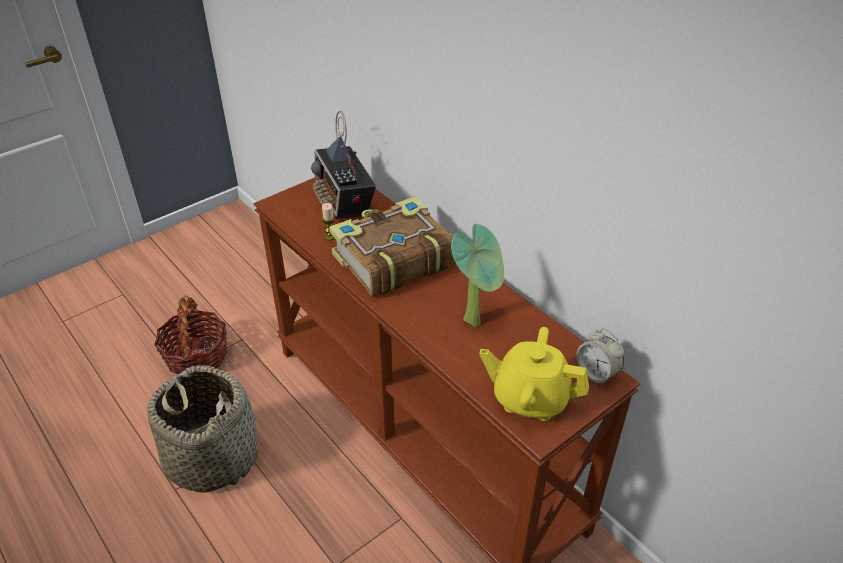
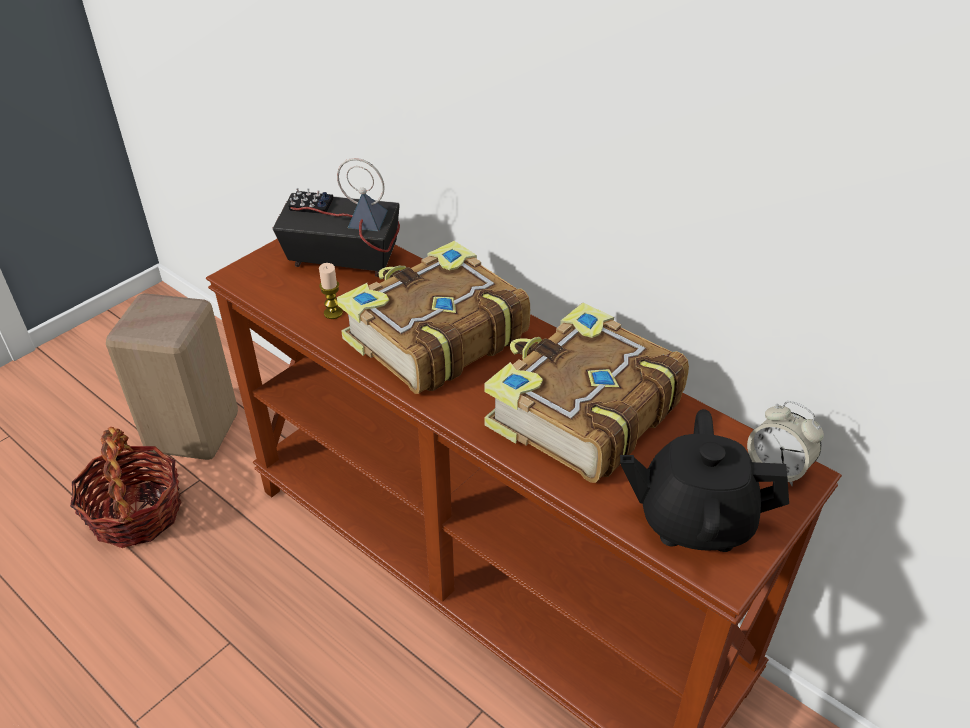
camera: 10 degrees left, 0 degrees up
basket [147,365,258,493] -> none
radio [311,110,376,219] -> radio turned 135 degrees clockwise [272,158,400,277]
potted plant [451,224,504,327] -> book [484,302,689,483]
yellow teapot [479,327,589,421] -> black teapot [620,409,789,552]
none -> beige stool [106,293,238,460]

